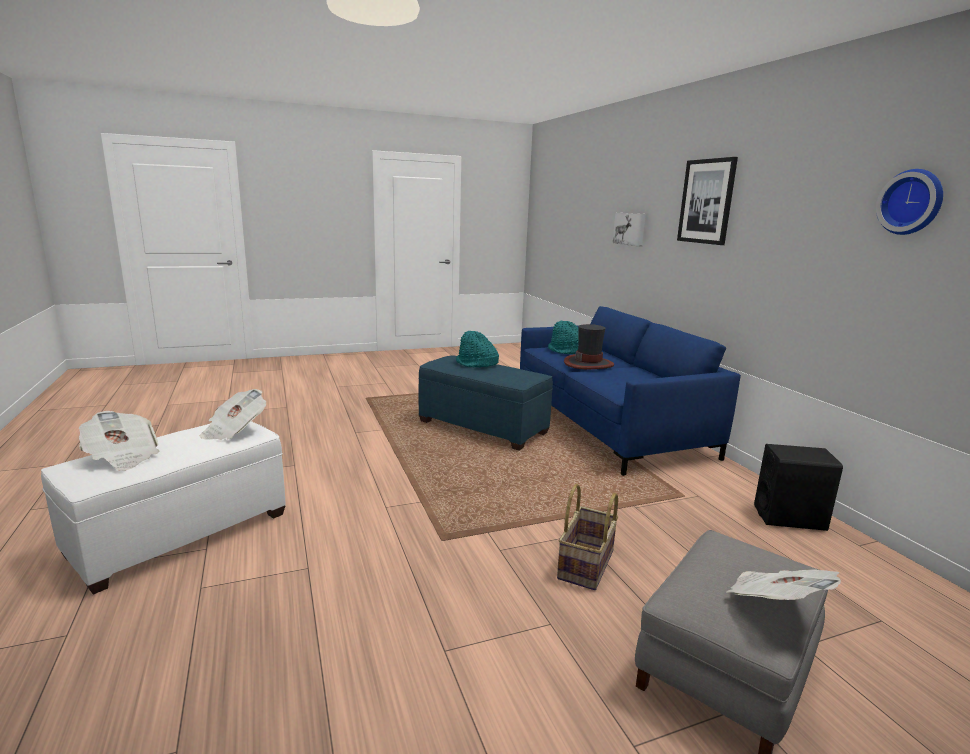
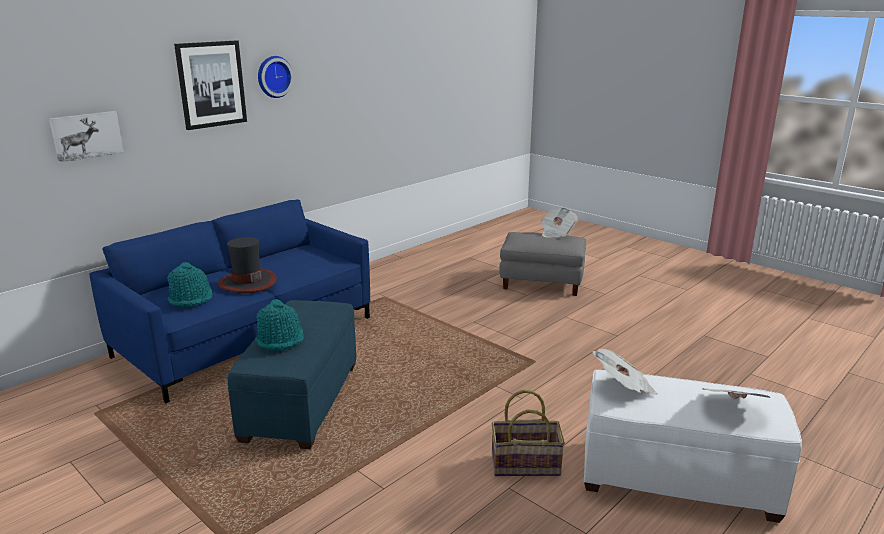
camera: 115 degrees left, 5 degrees up
basket [557,484,618,590] -> basket moved to [492,390,565,476]
black speaker [754,444,843,531] -> none
wall clock [876,169,943,235] -> wall clock moved to [258,56,294,98]

